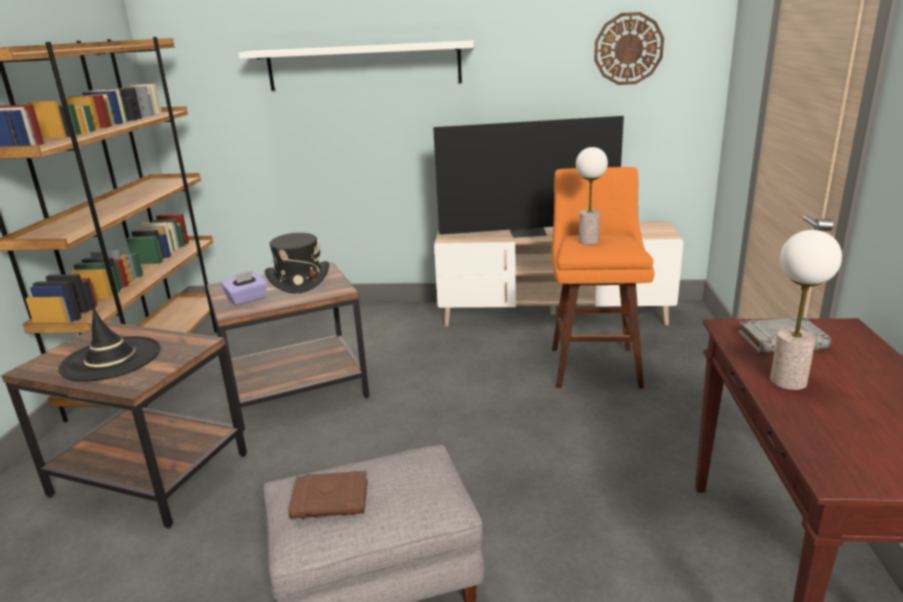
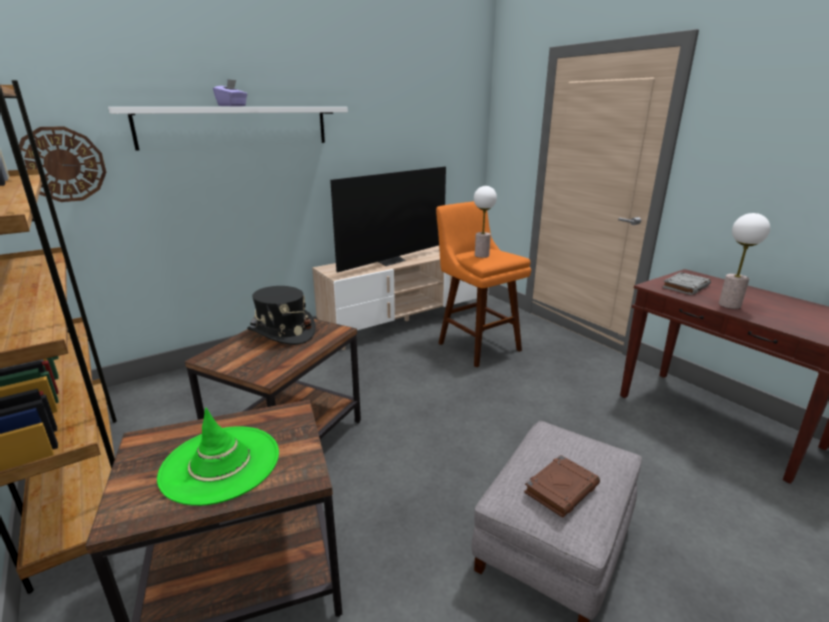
camera: 40 degrees left, 0 degrees up
black hat [58,308,160,381] -> green hat [157,408,279,506]
purple tissue box [221,271,268,306] -> purple tissue box moved to [213,79,247,106]
wall clock [594,12,664,85] -> wall clock moved to [19,126,107,202]

